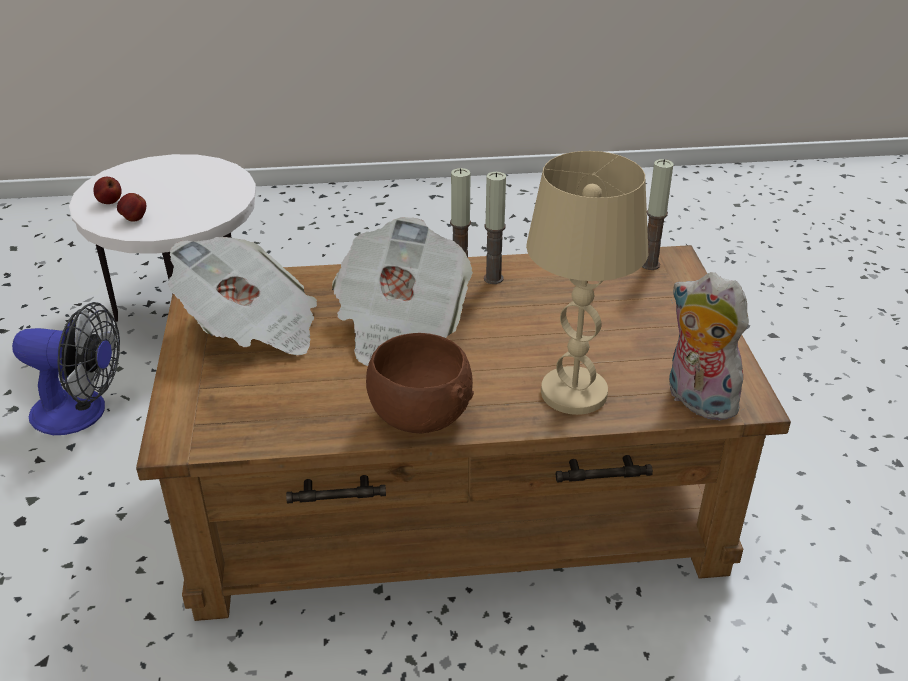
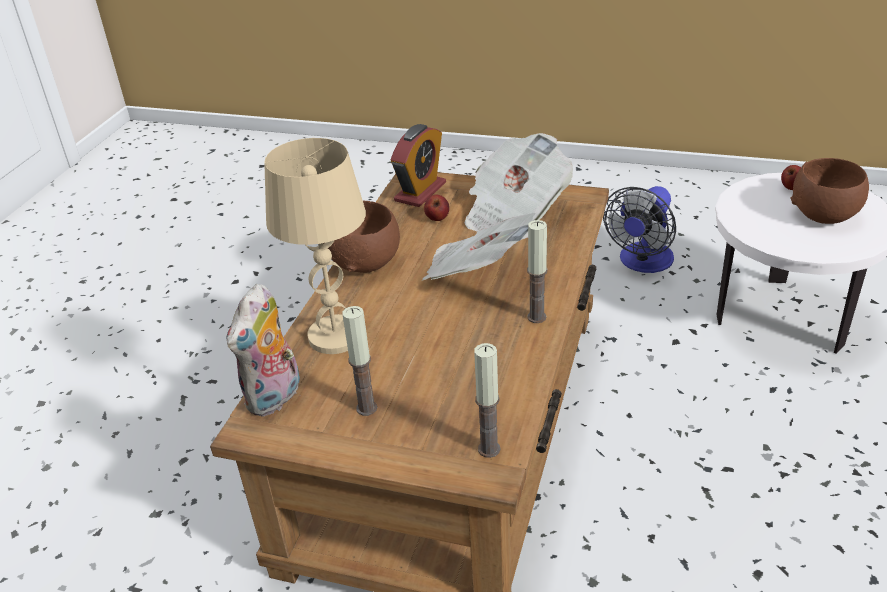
camera: 115 degrees right, 0 degrees up
apple [117,193,146,222] -> apple moved to [424,195,449,221]
candle [484,172,506,284] -> candle moved to [343,306,377,416]
plush toy [669,272,749,421] -> plush toy turned 135 degrees clockwise [227,284,300,416]
none -> alarm clock [390,124,446,207]
none -> brown bowl [790,158,869,224]

